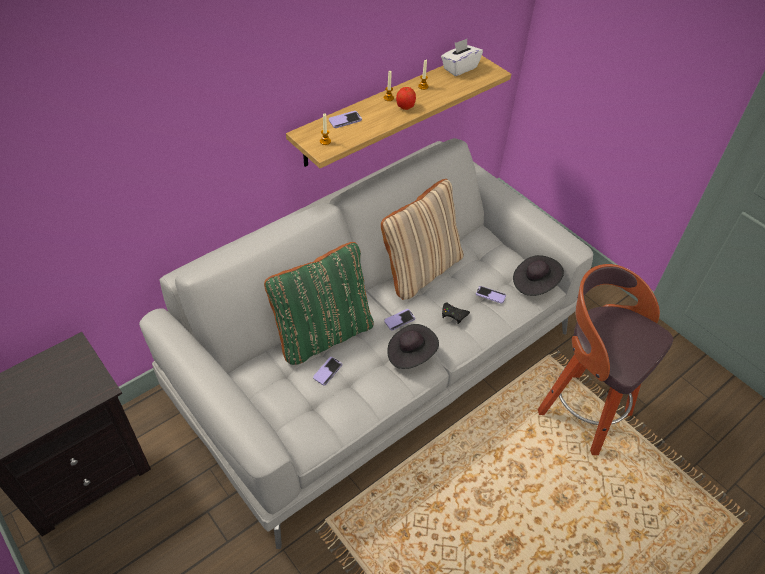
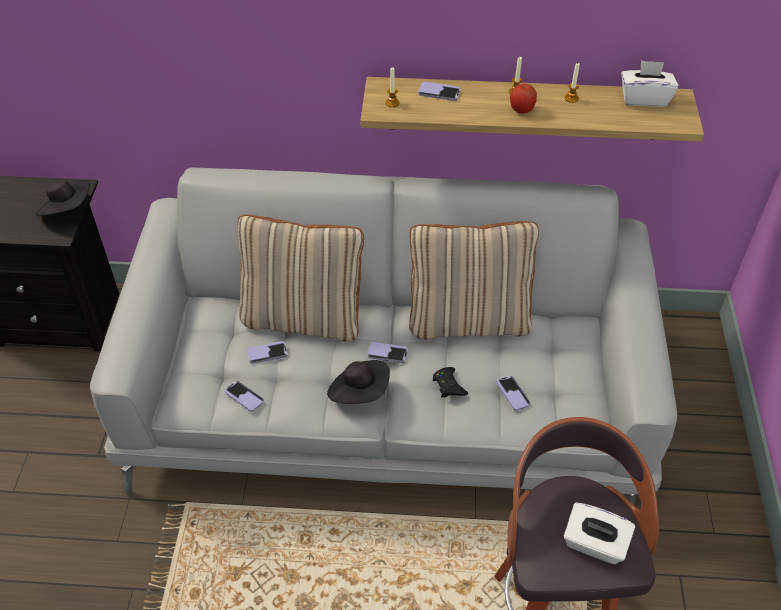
camera: 45 degrees right, 0 degrees up
green pillow [264,242,374,365] -> beige pillow [238,214,364,342]
black hat [513,255,564,296] -> black hat moved to [35,180,90,216]
none -> phone [224,381,264,412]
none -> white tissue box [564,503,635,564]

